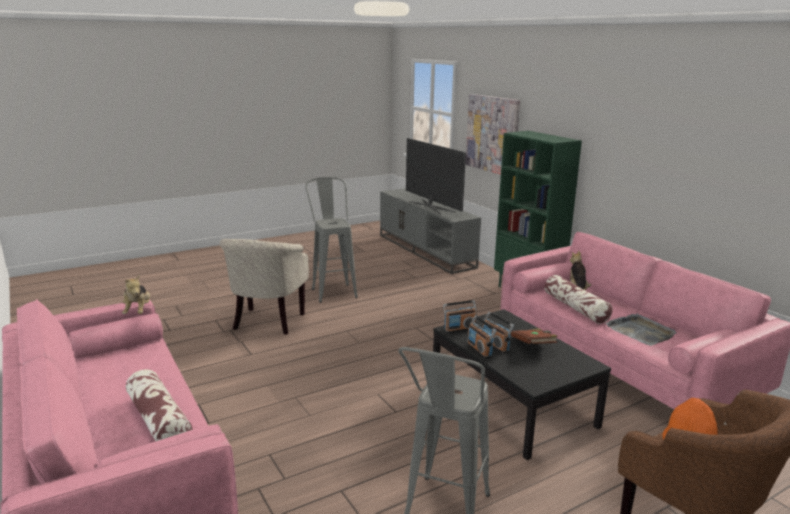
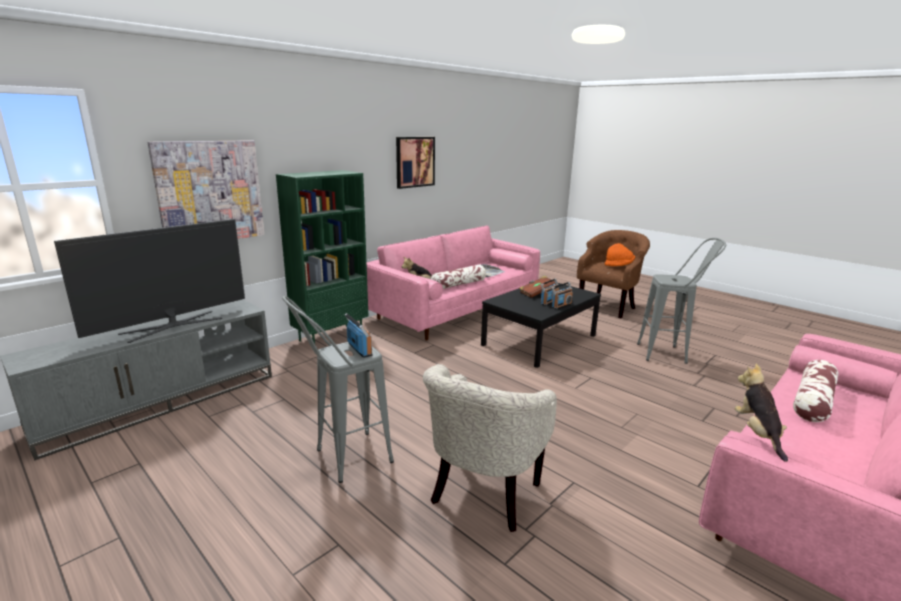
camera: 105 degrees left, 0 degrees up
plush toy [122,275,150,314] -> plush toy turned 60 degrees counterclockwise [735,363,788,462]
beige armchair [220,239,309,335] -> beige armchair turned 120 degrees clockwise [423,364,557,532]
radio [443,300,477,333] -> radio moved to [345,313,373,358]
none -> picture [396,137,435,189]

